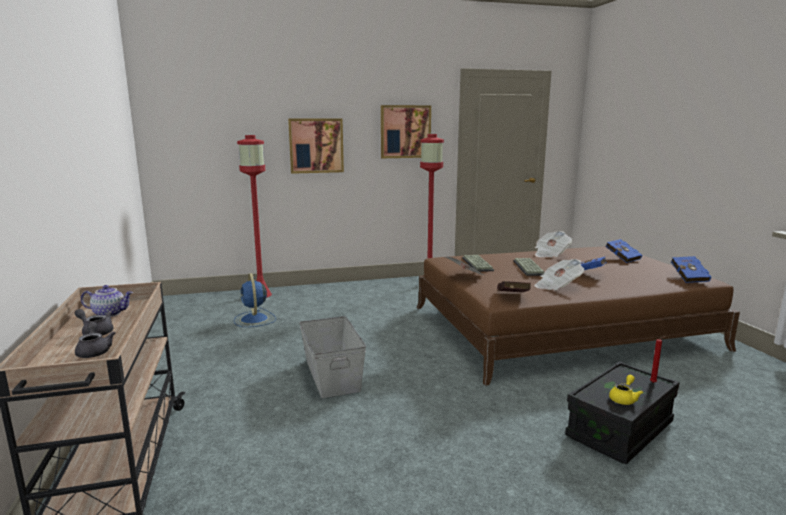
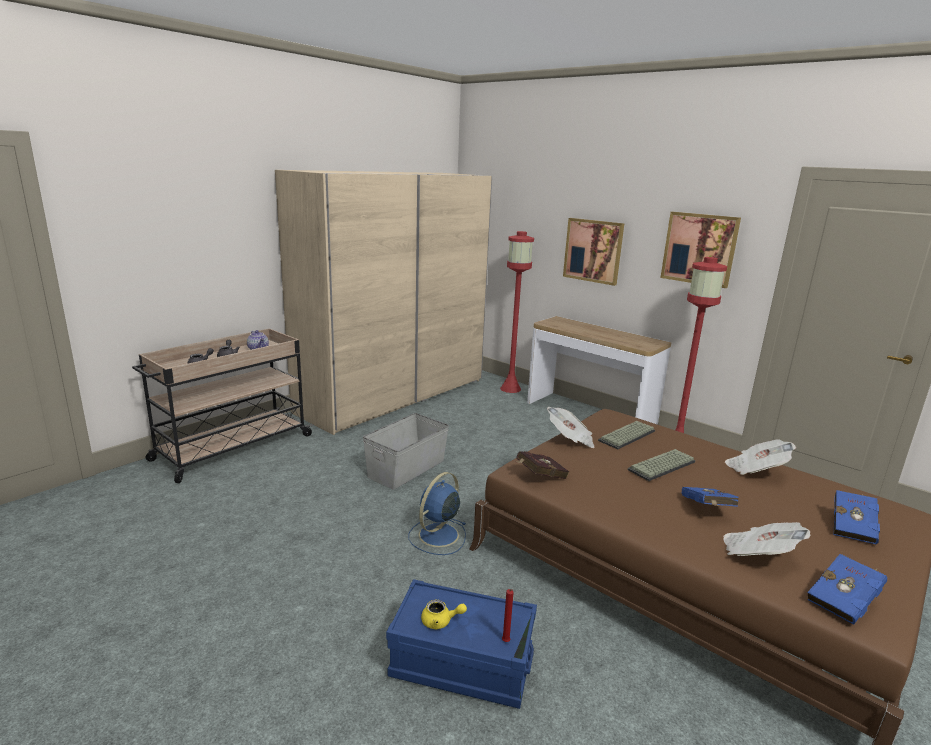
camera: 55 degrees right, 5 degrees up
blue fan [234,273,276,327] -> blue fan moved to [408,472,466,555]
newspaper [534,259,584,291] -> newspaper moved to [723,522,810,556]
black storage box [565,361,680,464] -> blue storage box [386,579,537,709]
none -> beige wardrobe [275,170,492,435]
none -> console table [527,316,672,425]

